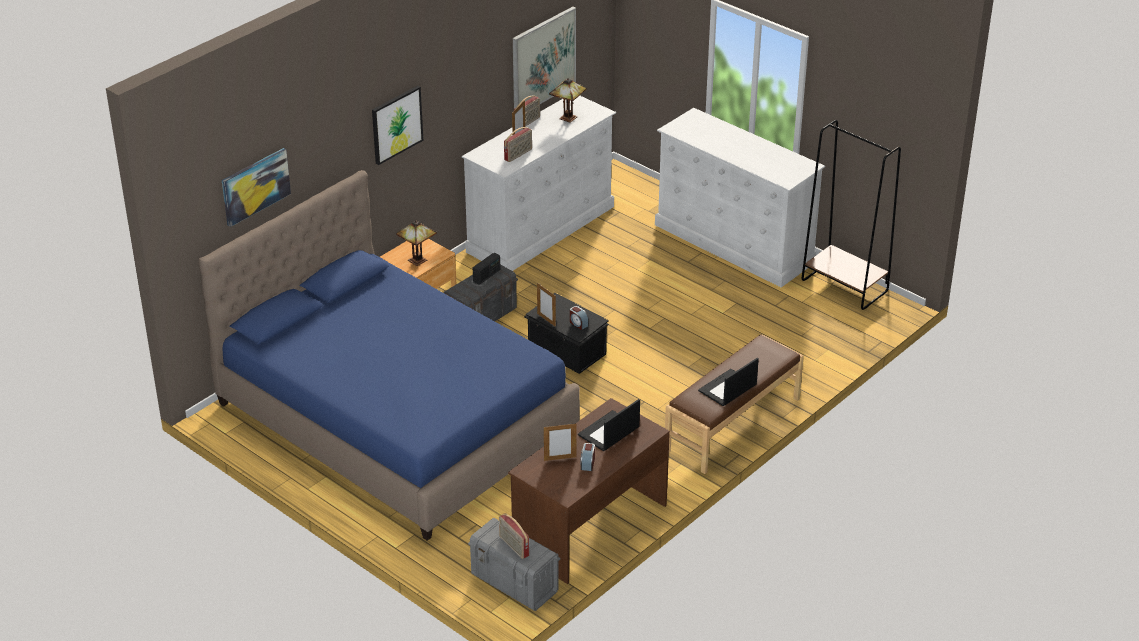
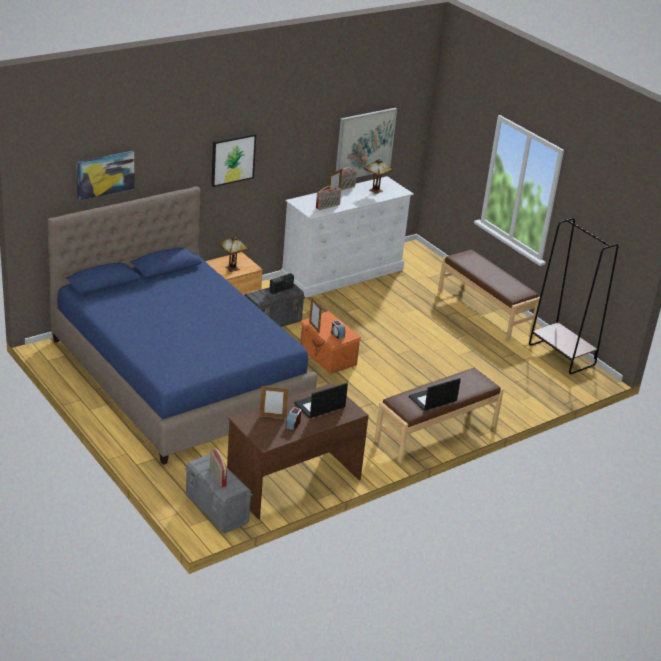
camera: 10 degrees right, 5 degrees down
black storage box [524,293,609,374] -> orange storage box [299,311,362,374]
white dresser [655,108,825,287] -> brown bench [438,250,540,341]

